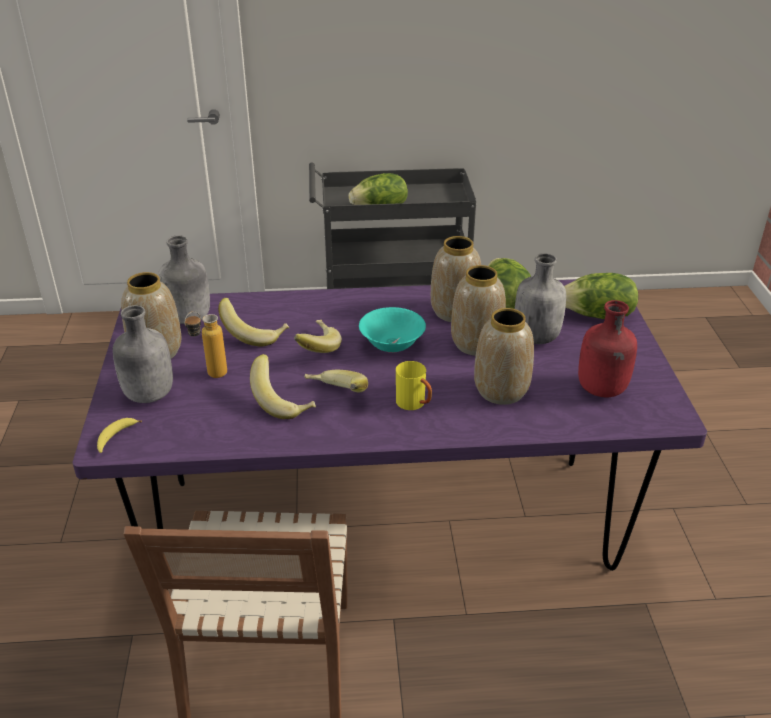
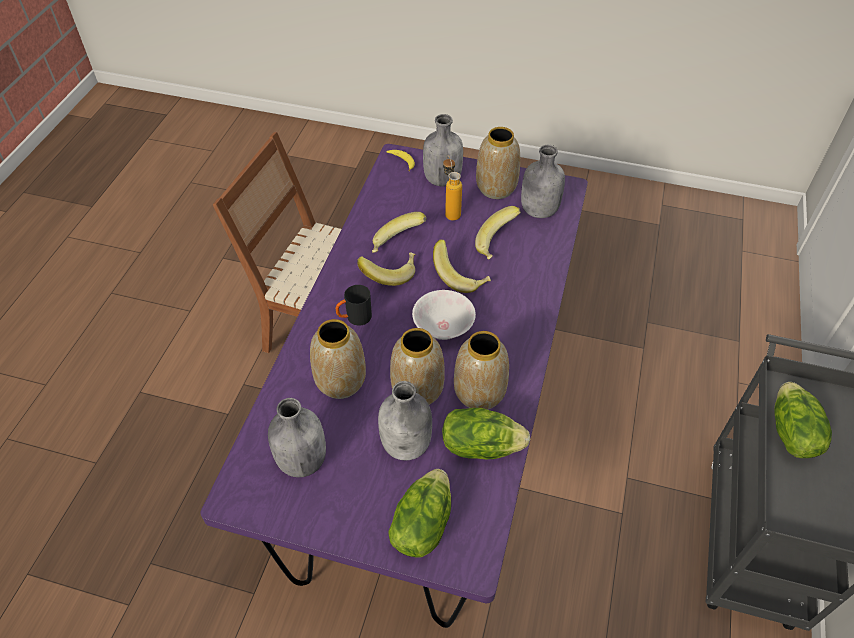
camera: 110 degrees right, 15 degrees up
turquoise bowl [359,307,426,353] -> white bowl [412,290,476,340]
yellow mug [396,361,432,410] -> black mug [335,285,372,326]
red bottle [578,300,637,397] -> grey bottle [268,398,326,477]

